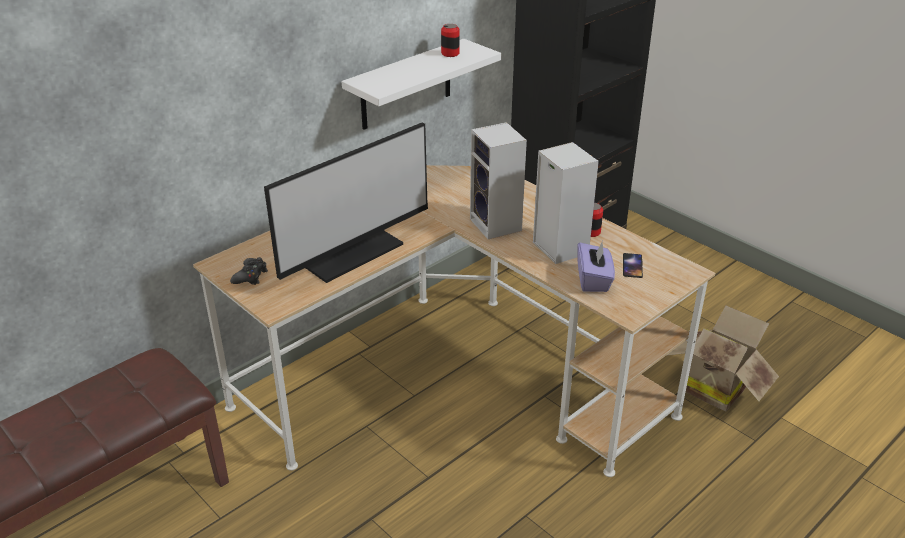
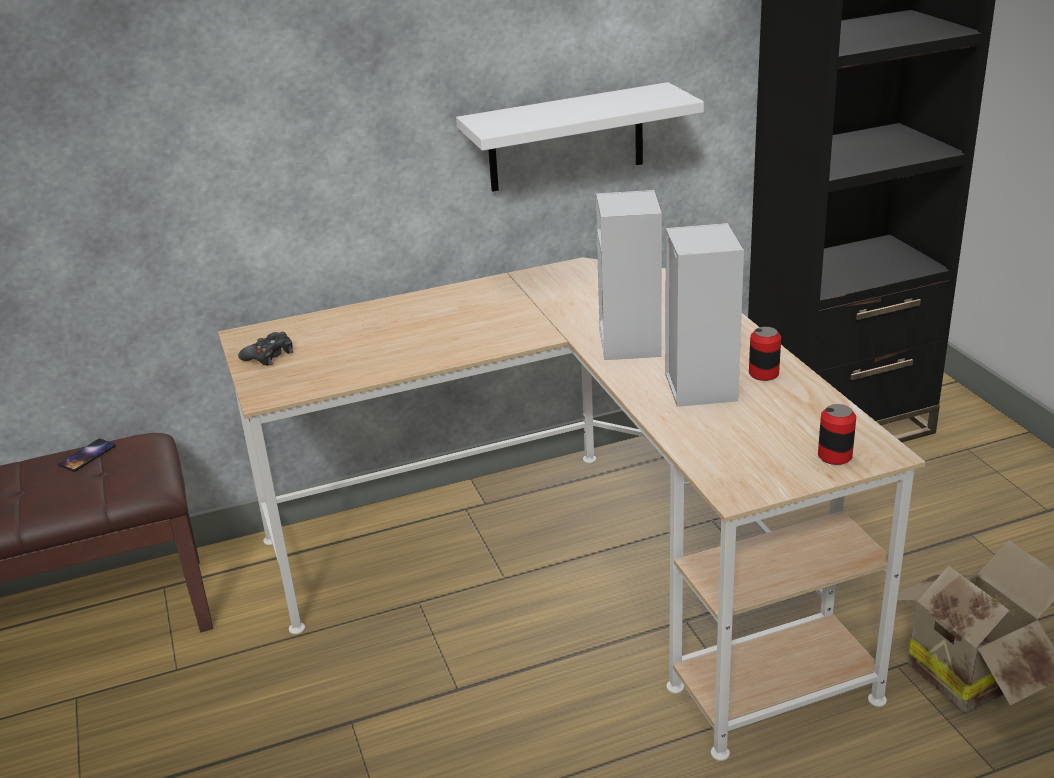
camera: 25 degrees right, 5 degrees down
monitor [264,122,428,283] -> none
can [441,24,460,57] -> can moved to [818,404,856,465]
purple tissue box [577,241,615,292] -> none
phone [623,253,643,278] -> phone moved to [58,439,116,472]

